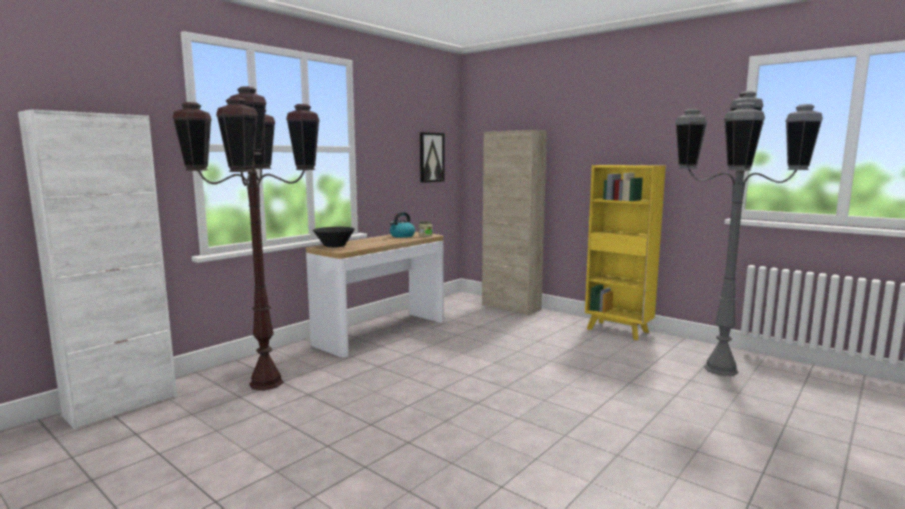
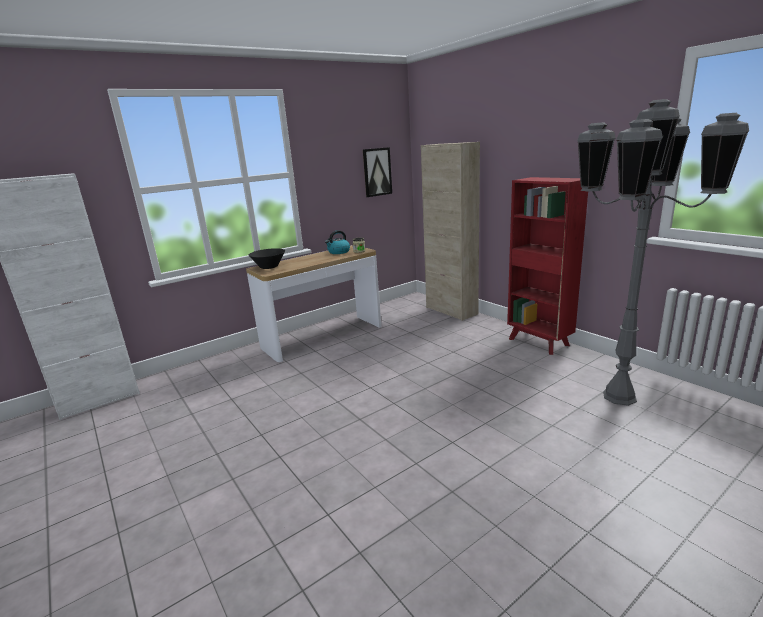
camera: 15 degrees right, 10 degrees up
brown floor lamp [172,86,320,391] -> none
yellow bookcase [585,165,666,340] -> red bookcase [507,177,588,355]

